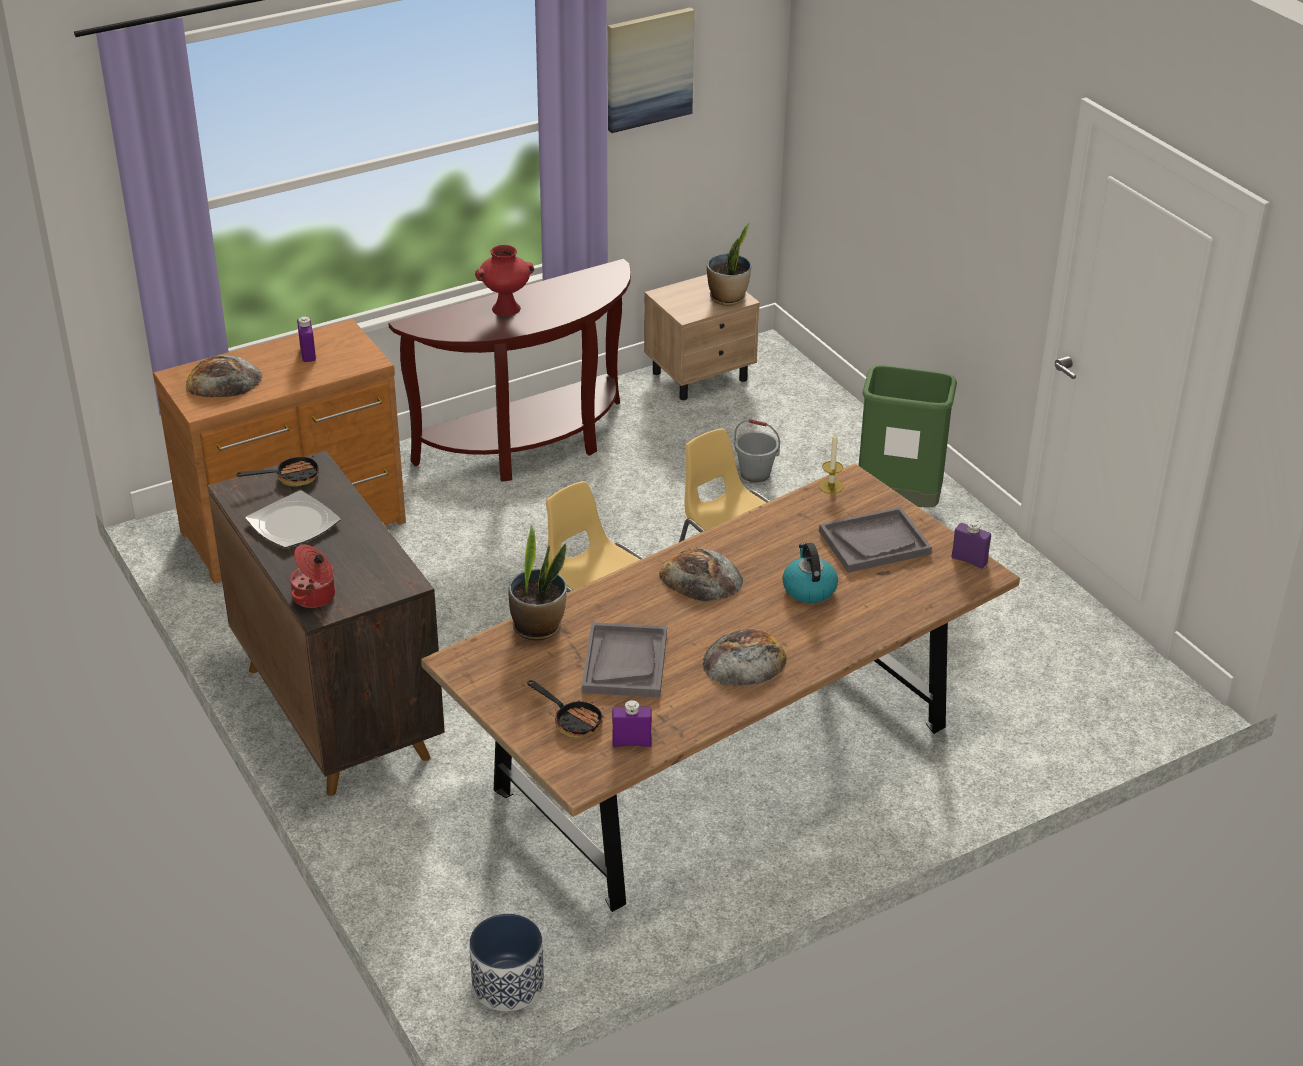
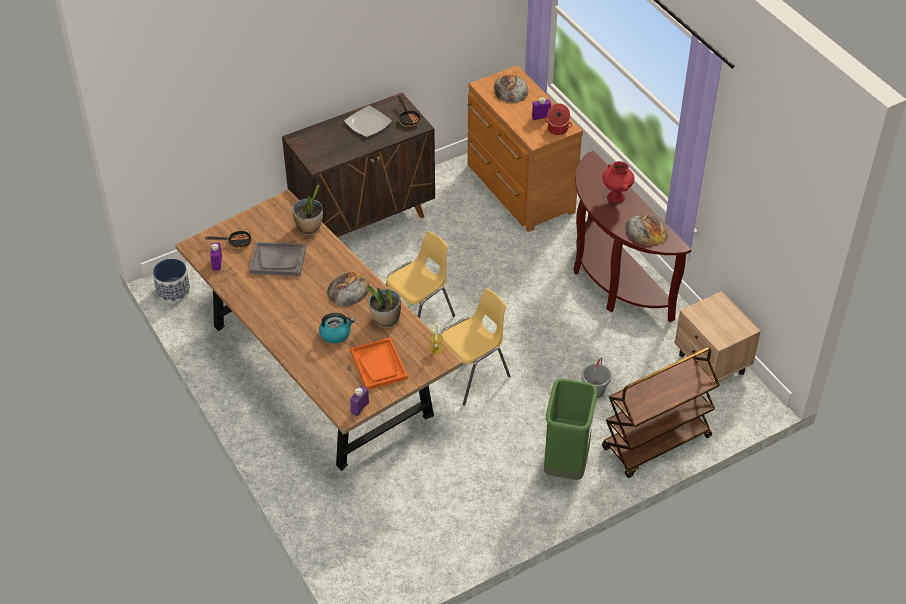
camera: 90 degrees right, 10 degrees up
cooking pot [290,545,335,608] -> cooking pot moved to [544,103,572,135]
frying pan [527,680,604,738] -> frying pan turned 135 degrees counterclockwise [205,230,252,249]
picture [608,7,695,133] -> none
bread [703,629,787,687] -> bread moved to [626,215,668,246]
potted plant [707,223,751,306] -> potted plant moved to [368,285,401,328]
grey tray [819,507,932,573] -> orange tray [350,337,408,390]
none -> brown cart [602,347,720,478]

